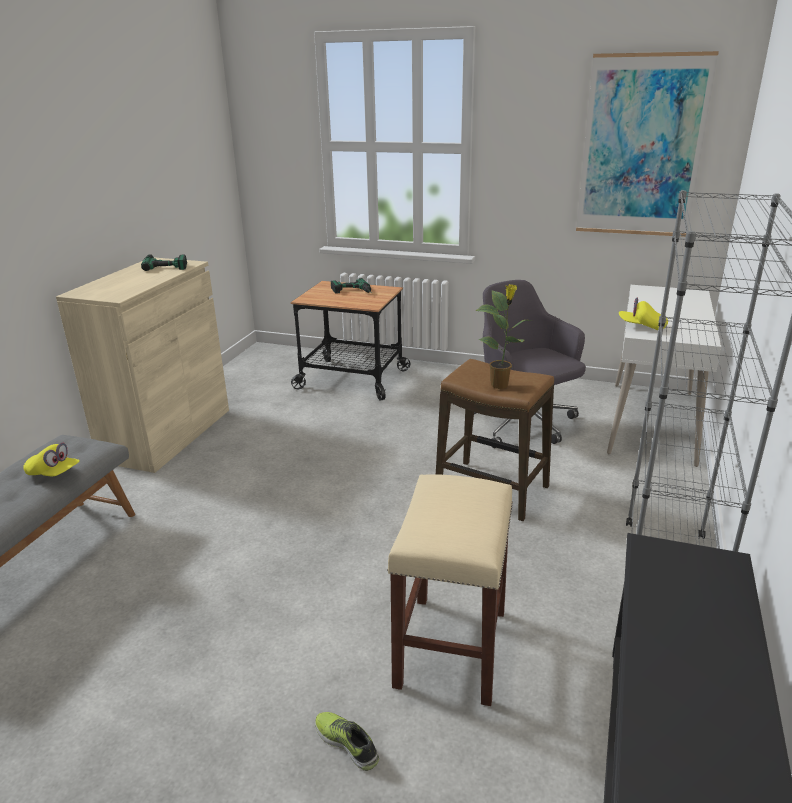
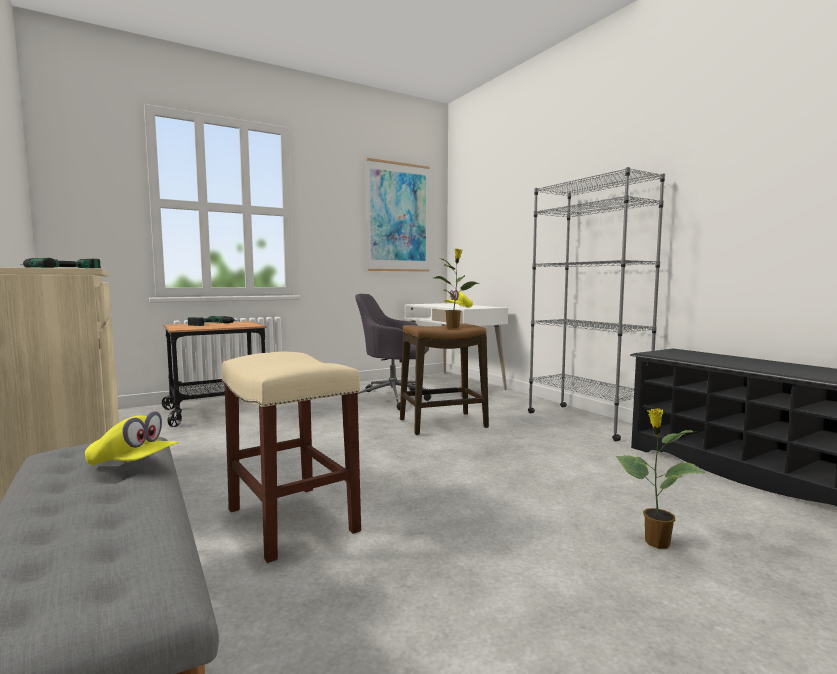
camera: 50 degrees left, 20 degrees down
yellow cap [23,443,80,476] -> yellow cap turned 45 degrees clockwise [85,411,179,466]
shoe [315,712,379,771] -> potted plant [616,408,705,549]
beige stool [387,475,513,706] -> beige stool moved to [222,352,361,563]

